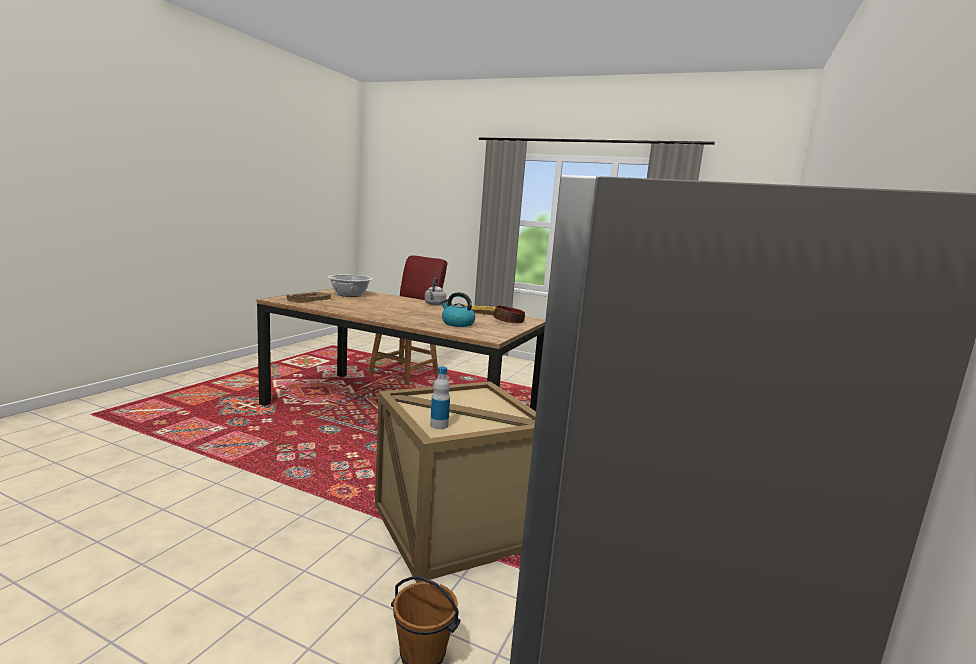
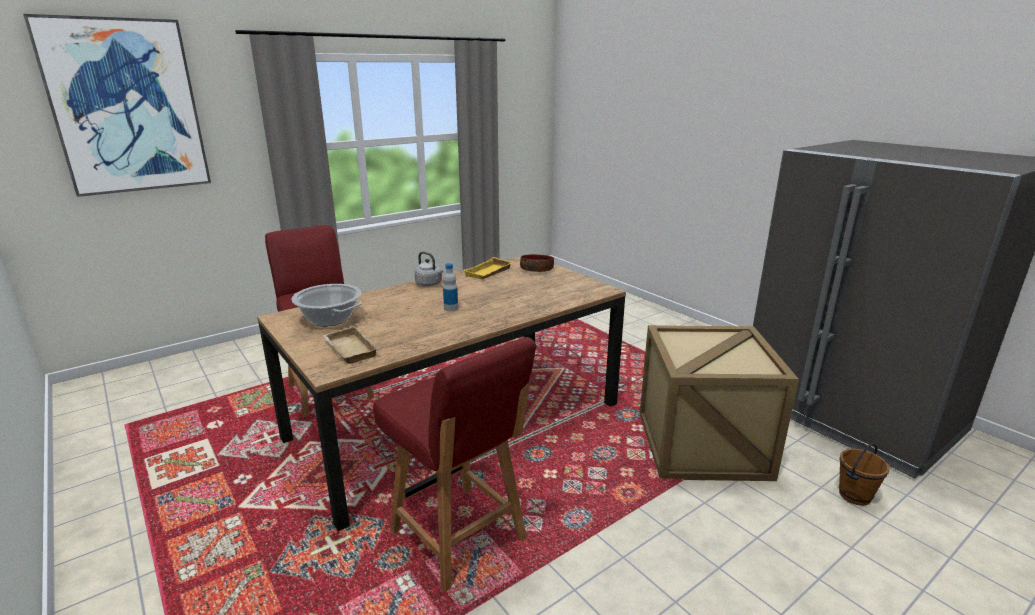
camera: 60 degrees left, 10 degrees up
bottle [430,367,450,429] -> bottle moved to [443,263,458,312]
kettle [441,292,475,327] -> none
none -> picture [23,14,211,197]
none -> red chair [373,337,536,592]

